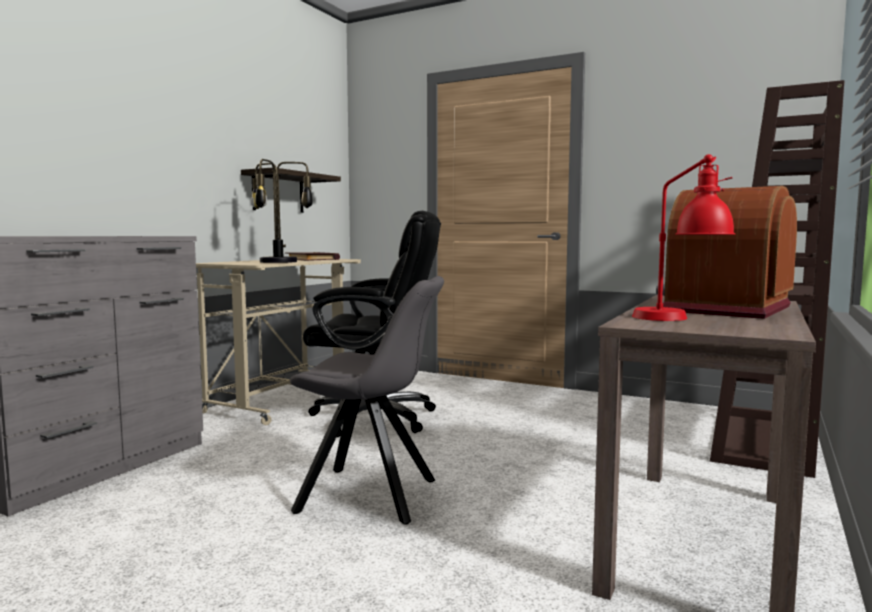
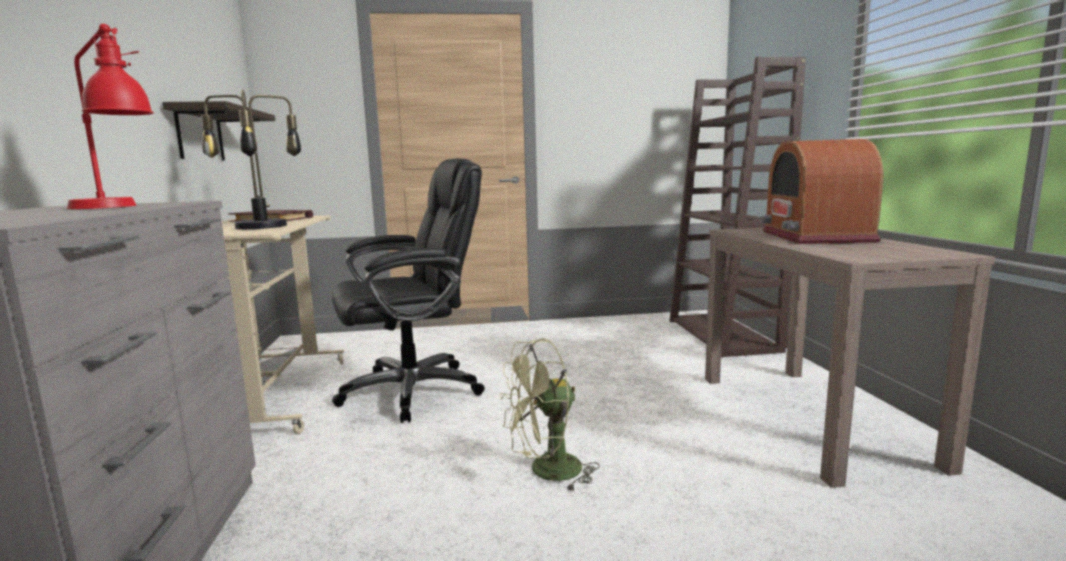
camera: 35 degrees left, 5 degrees up
grey chair [290,276,444,525] -> green fan [500,338,600,492]
red table lamp [632,154,735,321] -> red table lamp moved to [67,24,154,209]

